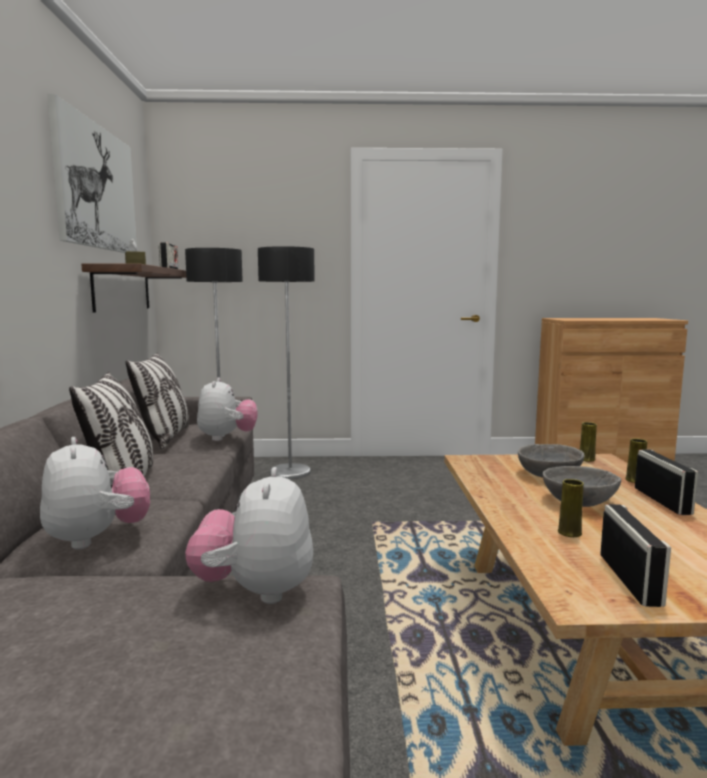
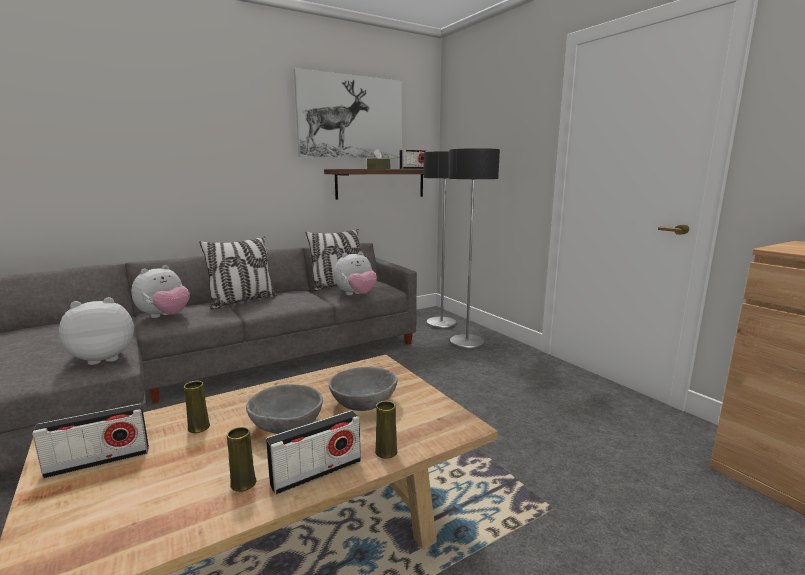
camera: 60 degrees right, 5 degrees up
yellow vase [580,422,597,462] -> yellow vase moved to [227,427,256,492]

